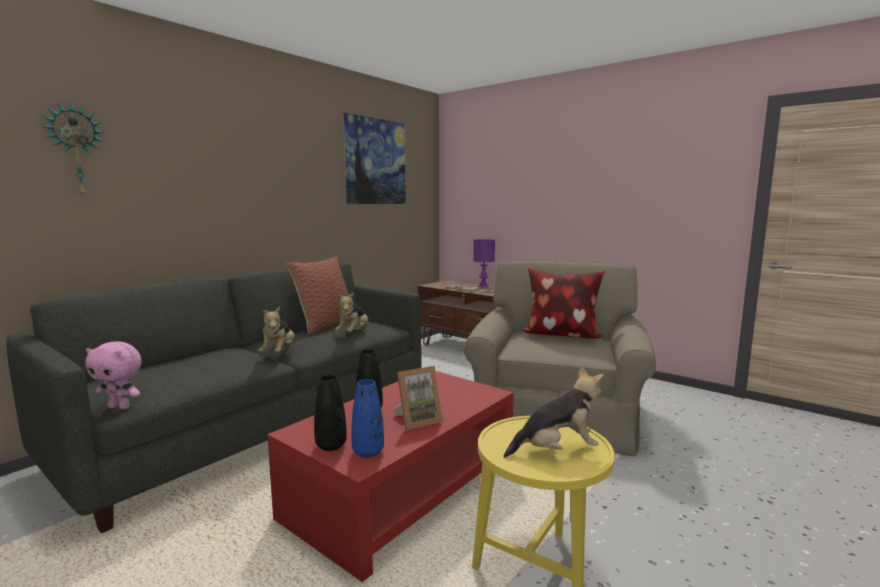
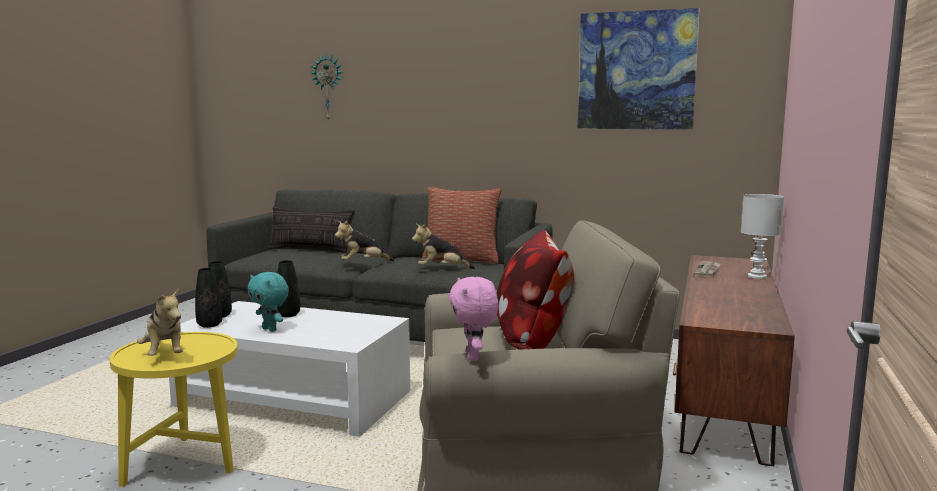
camera: 70 degrees right, 0 degrees up
pink plush toy [85,341,142,409] -> pink plush toy moved to [449,277,499,361]
red coffee table [267,371,514,582] -> white coffee table [169,301,410,437]
blue vase [351,379,384,457] -> black vase [195,268,222,328]
picture frame [394,366,443,430] -> turquoise plush toy [248,272,289,332]
purple table lamp [473,239,495,287] -> white table lamp [741,194,784,279]
none -> pillow [267,207,355,252]

